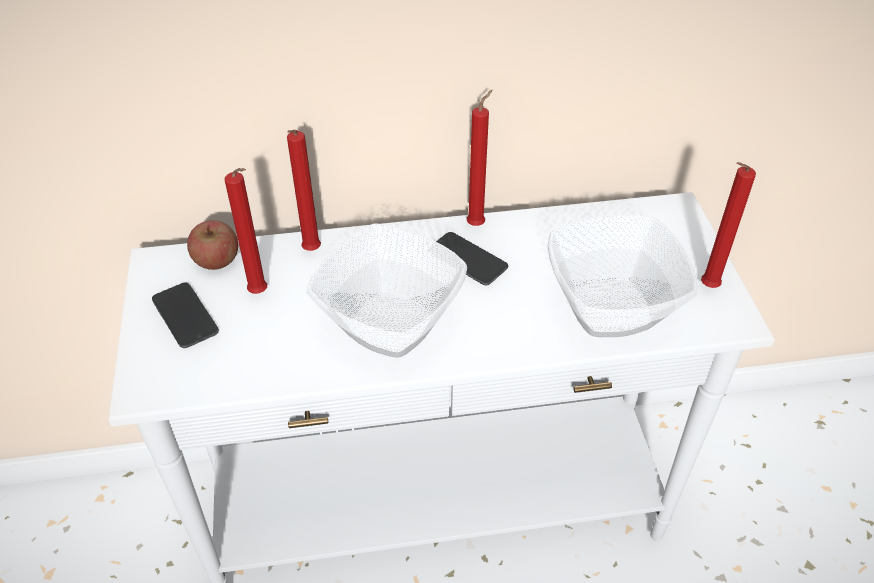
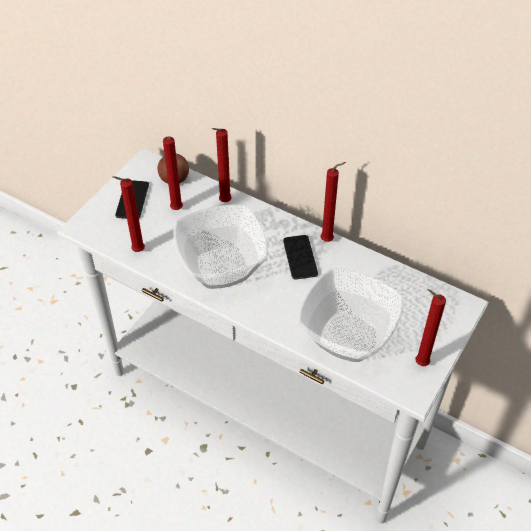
camera: 40 degrees right, 5 degrees up
none -> red candle [113,176,145,252]

